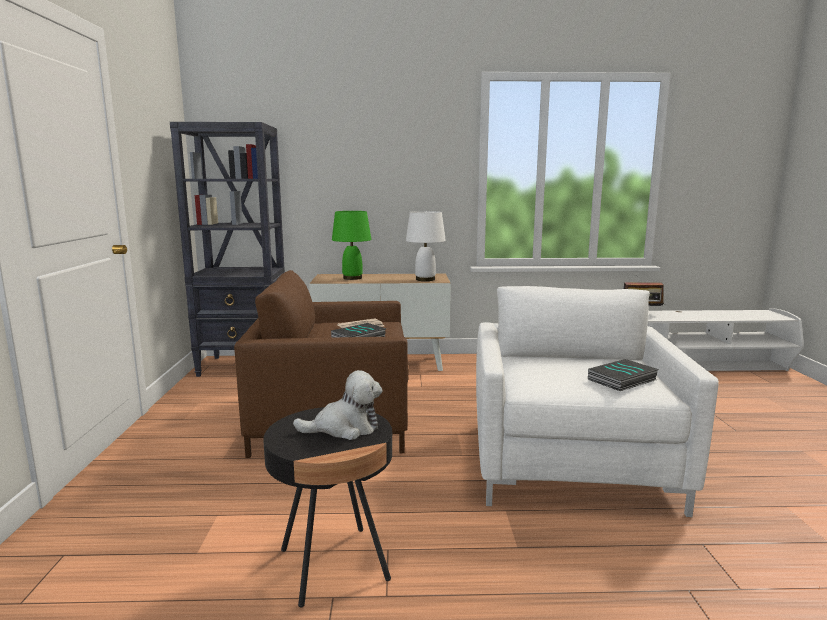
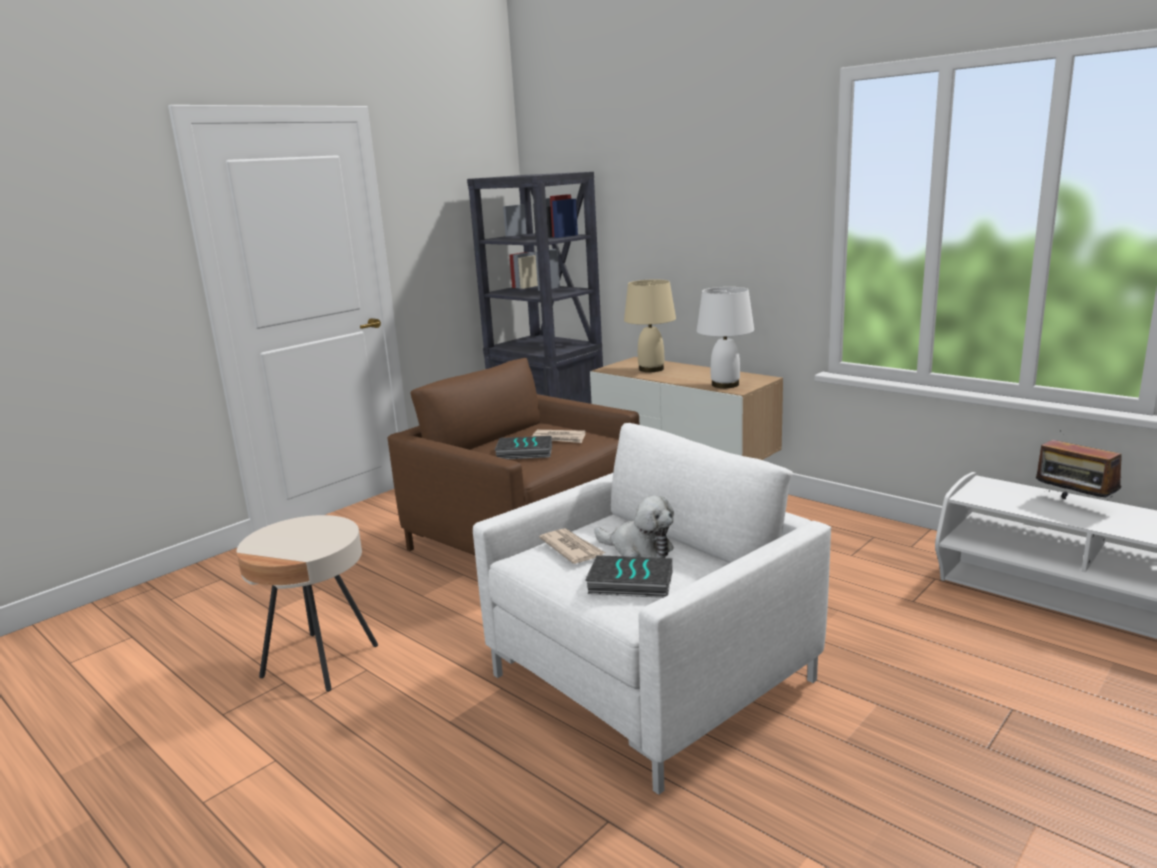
camera: 45 degrees right, 5 degrees up
black side table [263,407,392,607] -> beige side table [236,515,378,692]
plush toy [293,370,383,440] -> plush toy moved to [594,495,674,558]
green table lamp [332,211,371,280] -> beige table lamp [624,279,676,372]
none -> newspaper [539,528,605,564]

